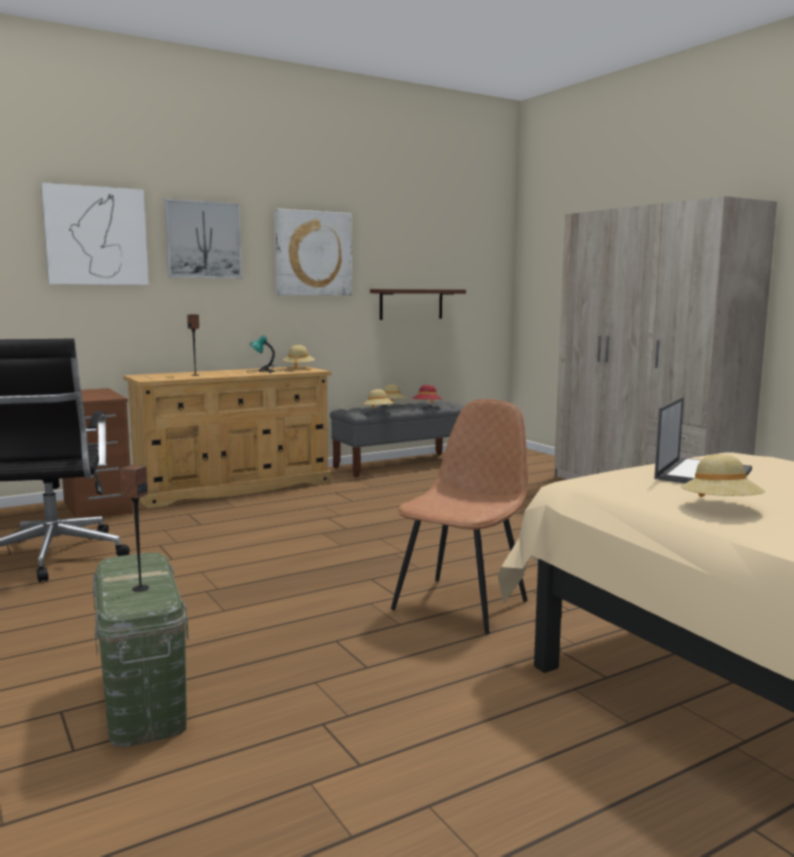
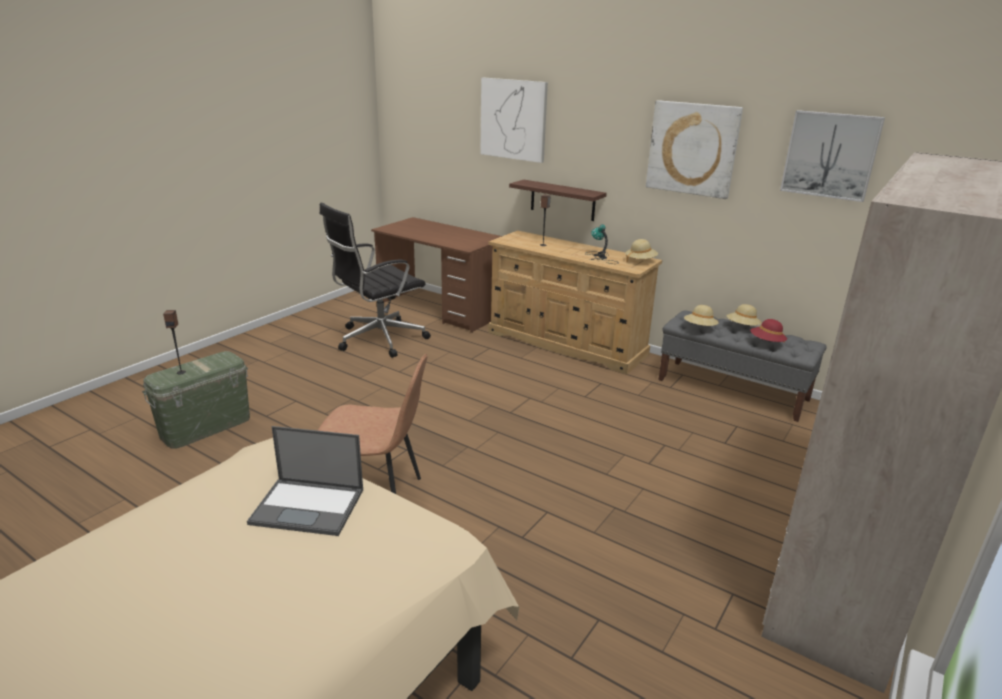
camera: 65 degrees right, 15 degrees up
picture [164,199,242,278] -> picture moved to [780,110,885,202]
shelf [370,289,466,320] -> shelf moved to [509,180,607,221]
beige hat [681,454,765,497] -> none

